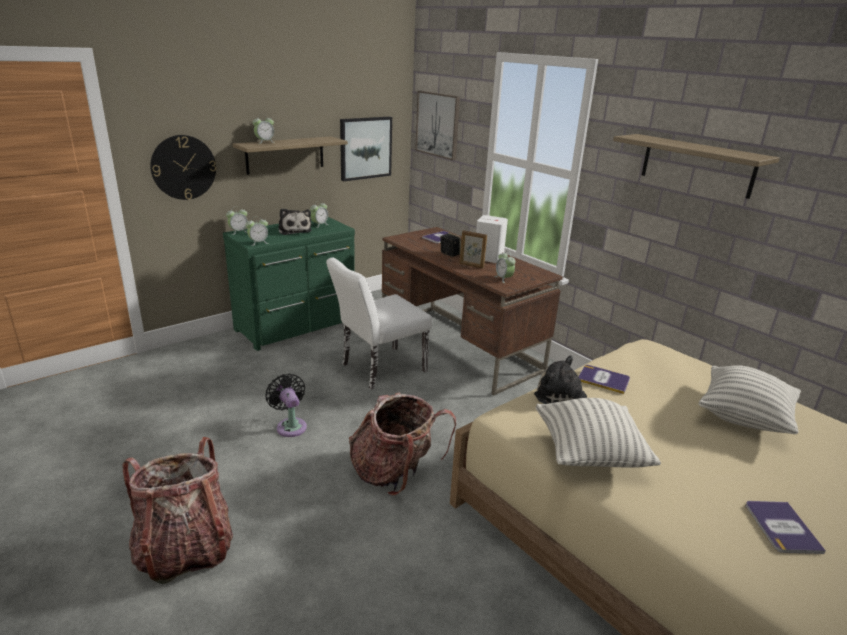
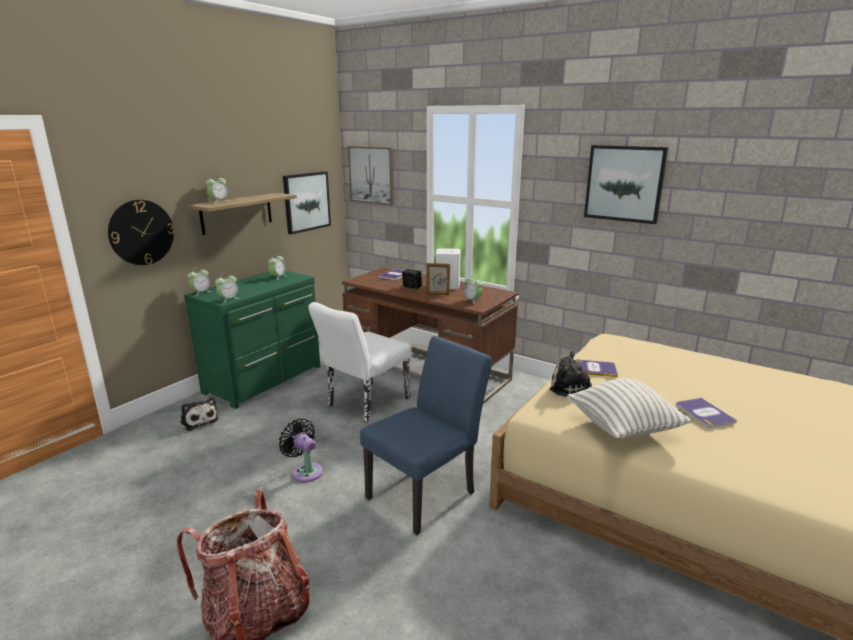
camera: 15 degrees left, 5 degrees down
plush toy [278,208,312,235] -> plush toy moved to [180,397,218,431]
backpack [349,392,456,496] -> blue chair [360,336,492,535]
shelf [613,134,780,199] -> picture [584,145,668,224]
pillow [699,365,801,434] -> none
book [745,501,826,554] -> book moved to [676,398,737,428]

